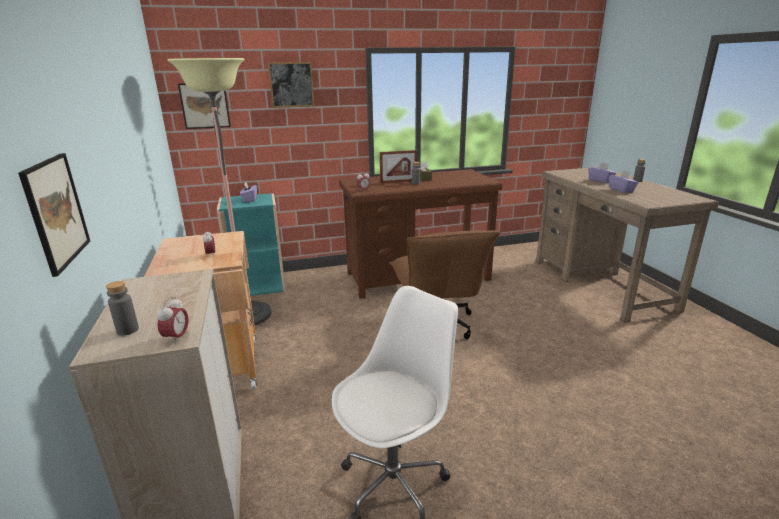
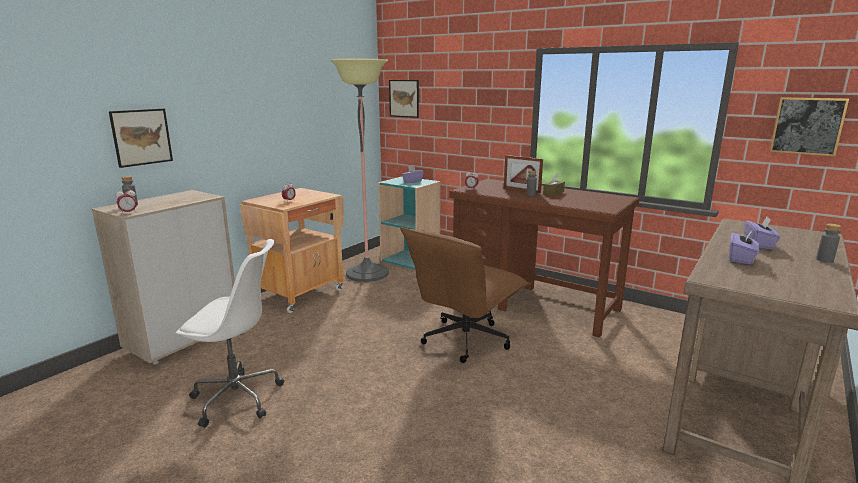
camera: 50 degrees right, 5 degrees down
picture [268,62,315,108] -> picture moved to [770,97,849,156]

